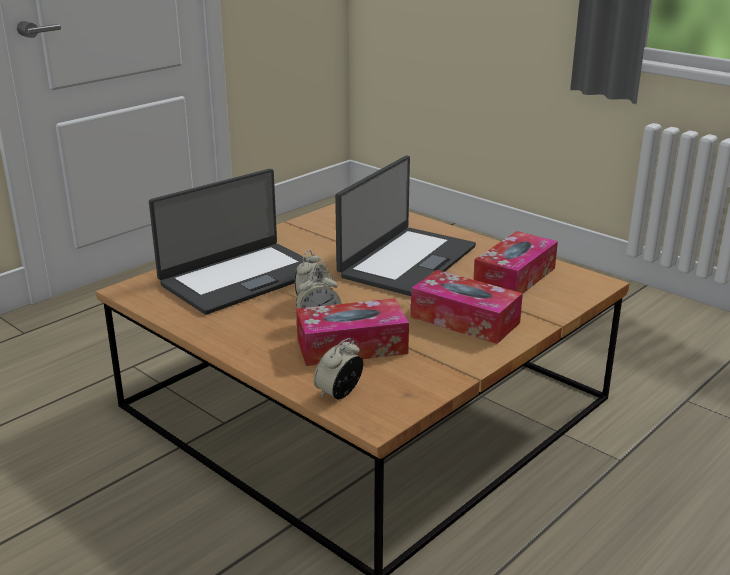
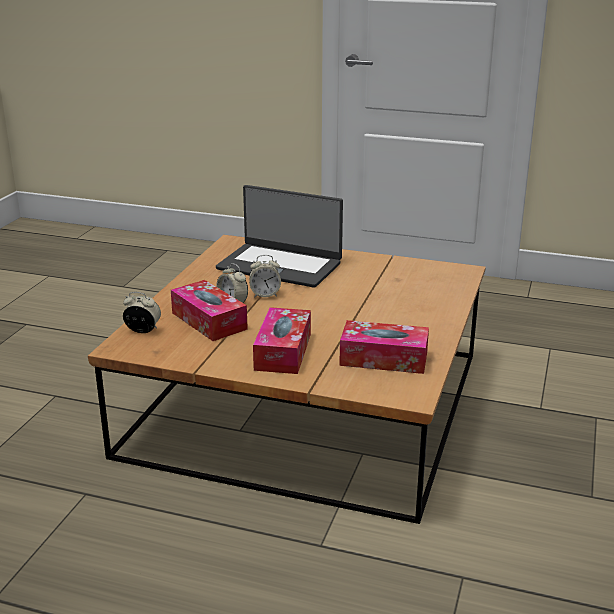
camera: 65 degrees right, 0 degrees up
laptop [335,156,476,296] -> none

